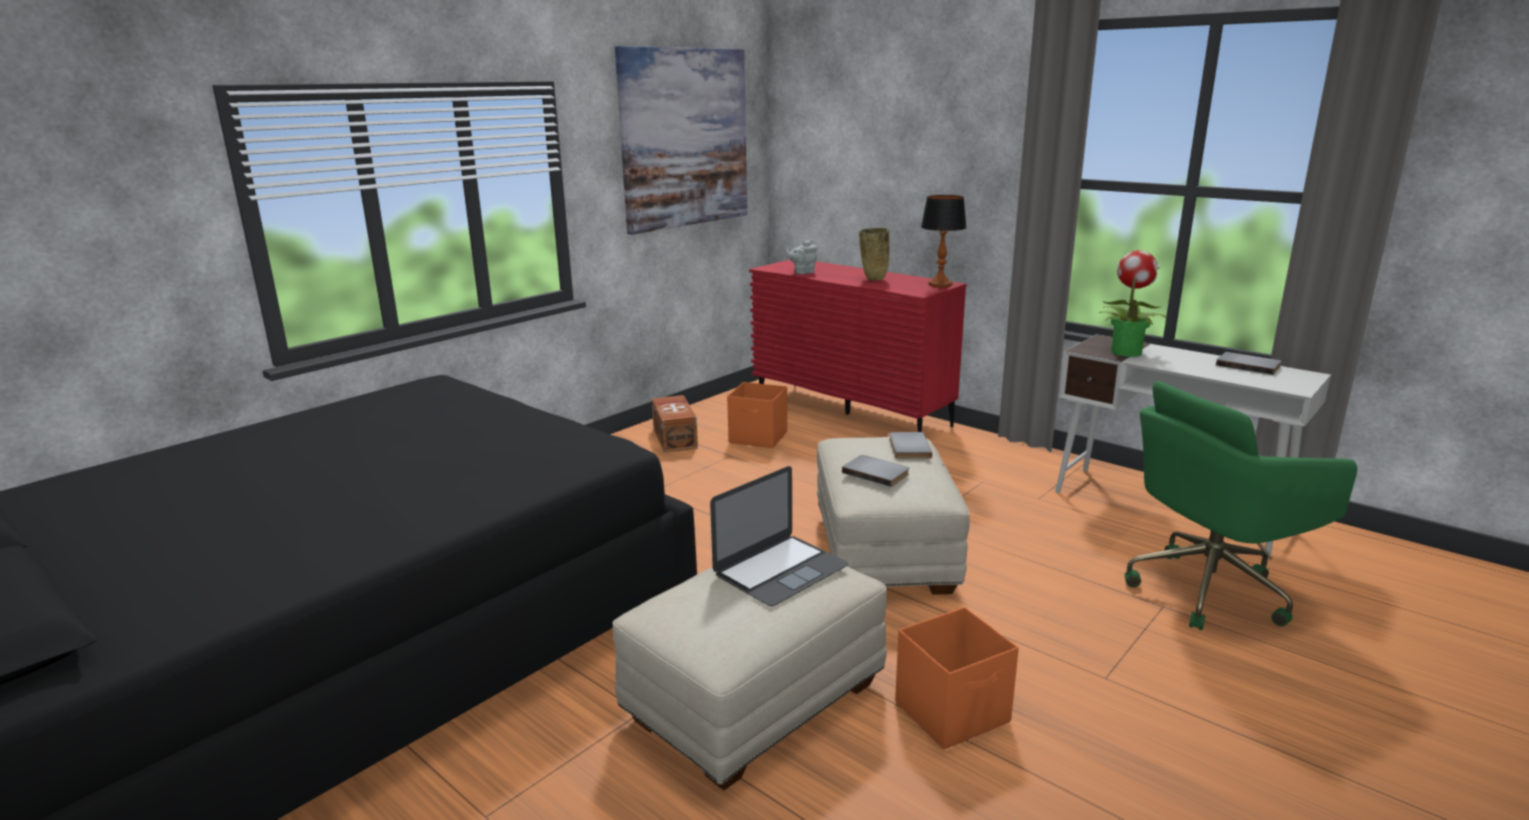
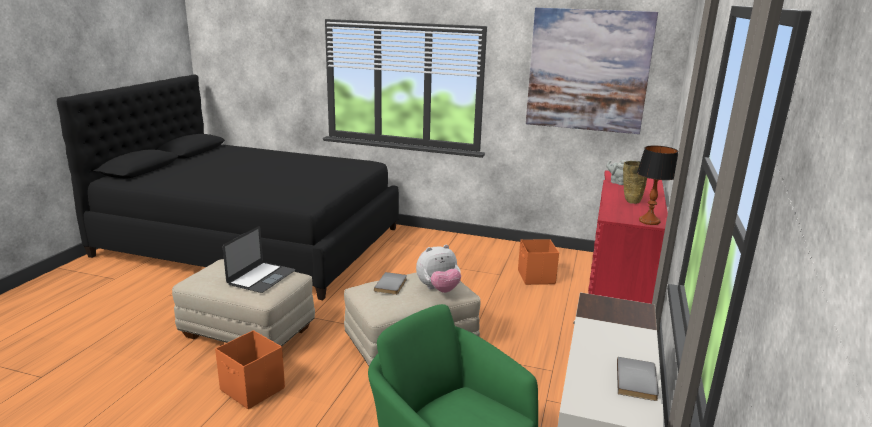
camera: 65 degrees right, 0 degrees up
brown storage box [652,395,698,453] -> none
laptop [710,466,848,606] -> laptop turned 90 degrees counterclockwise [223,226,295,293]
grey book [889,432,932,459] -> plush toy [416,245,461,293]
potted plant [1099,250,1167,357] -> none

